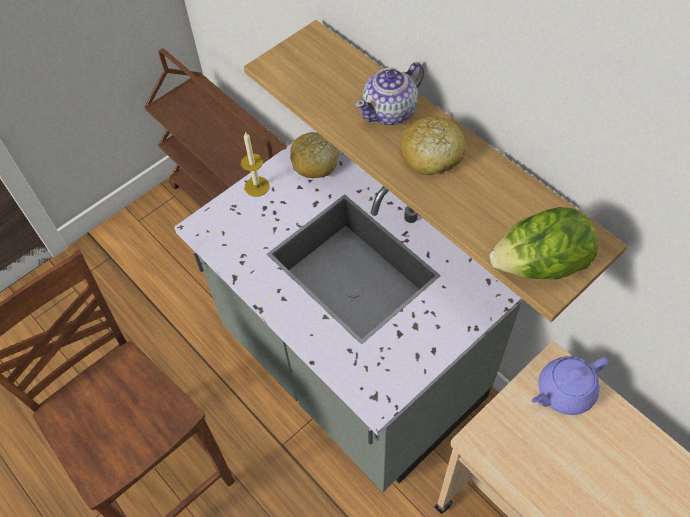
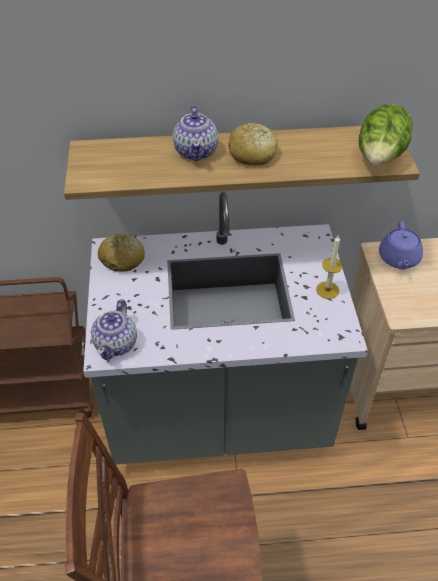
camera: 55 degrees left, 10 degrees down
candle [241,132,270,197] -> candle moved to [316,236,343,299]
none -> teapot [91,299,137,360]

